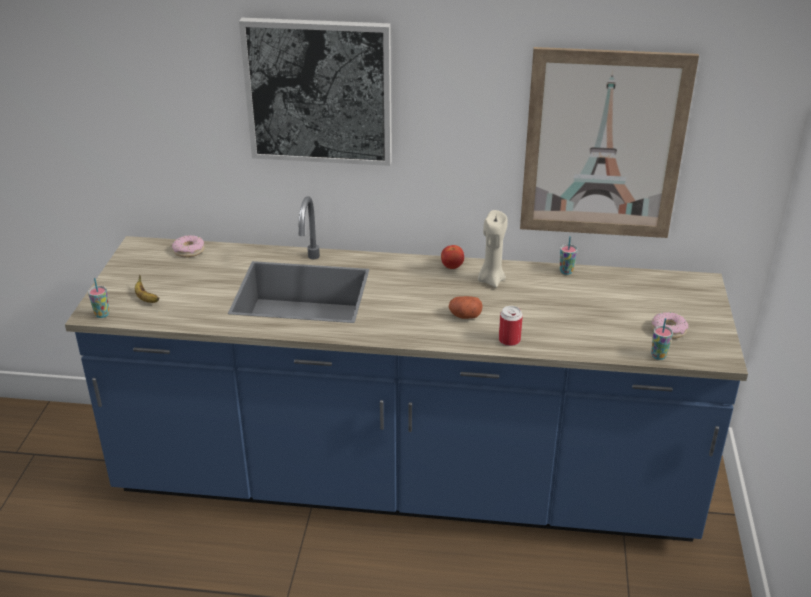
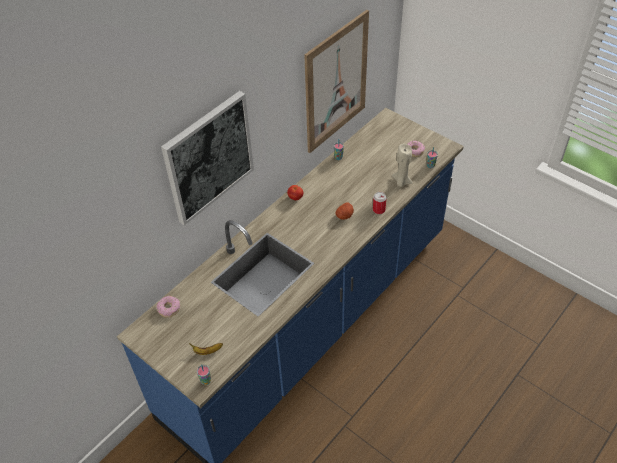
camera: 55 degrees left, 15 degrees up
beige candle [478,210,508,288] -> beige candle moved to [392,144,413,187]

